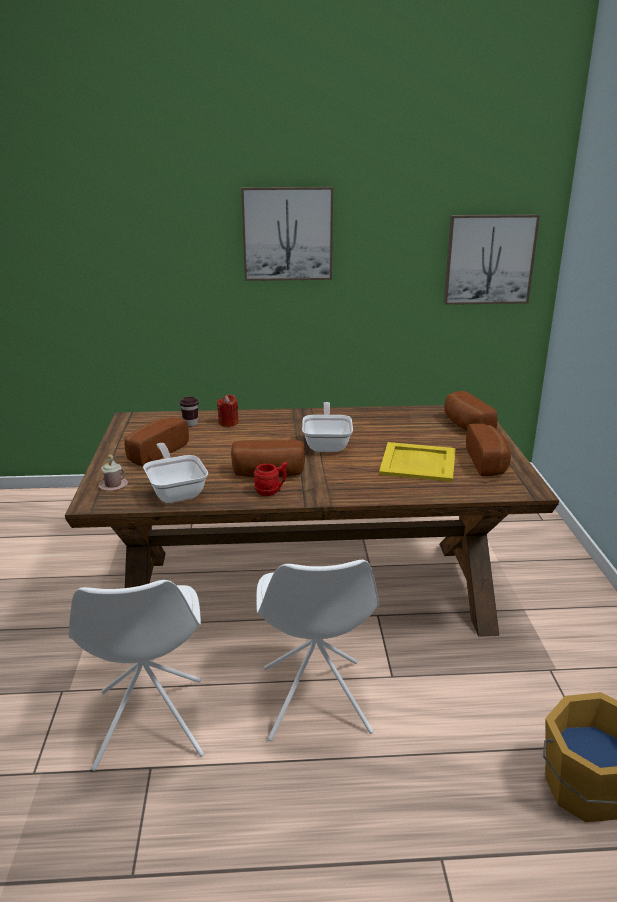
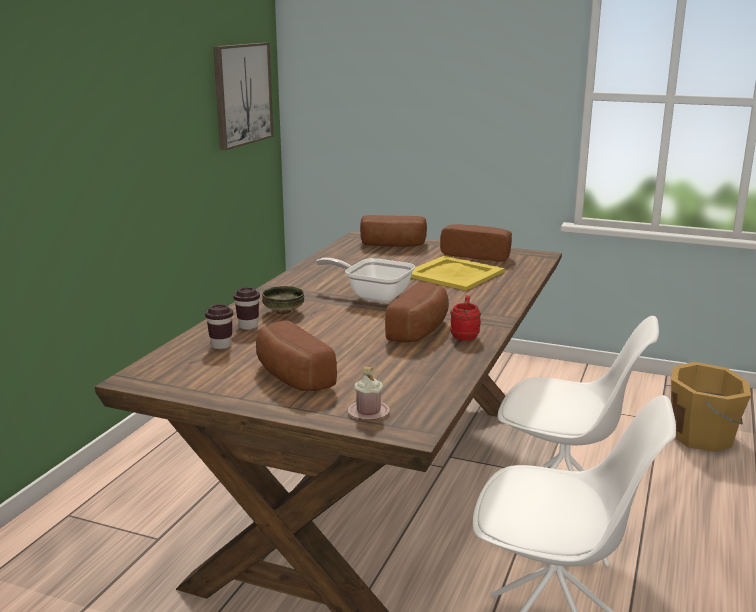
camera: 65 degrees left, 5 degrees down
frying pan [143,443,208,503] -> none
red candle [217,394,239,427] -> brown cup [233,287,260,330]
picture [241,187,333,281] -> none
none -> bowl [262,286,304,314]

